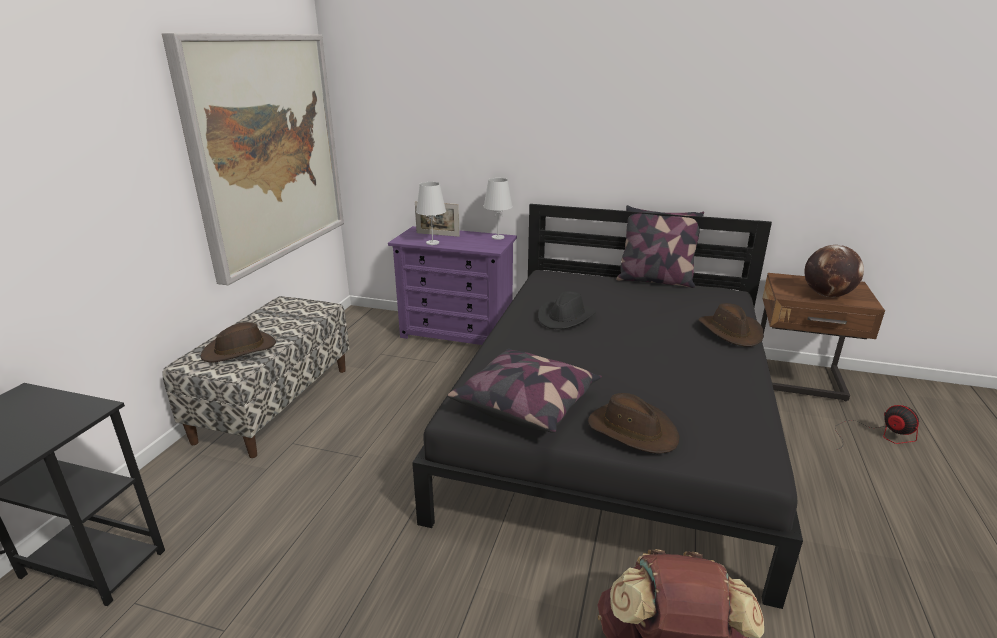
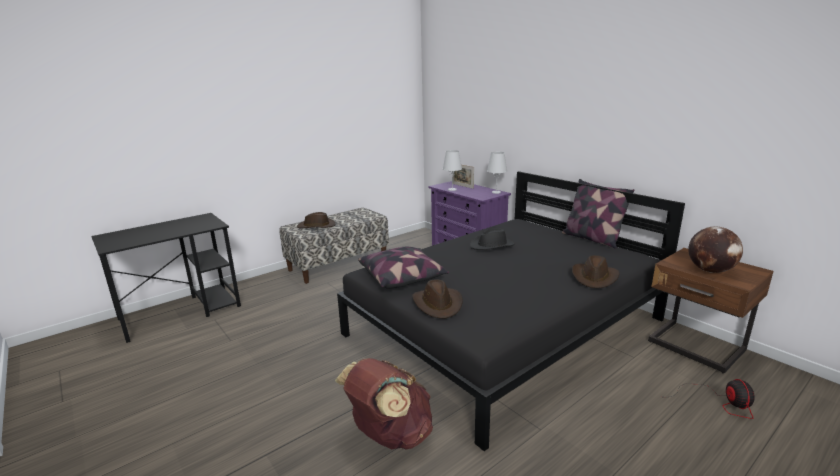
camera: 35 degrees right, 5 degrees down
picture [162,33,344,285] -> none

